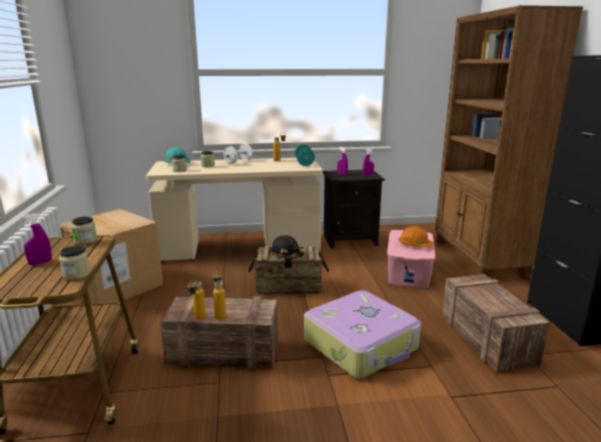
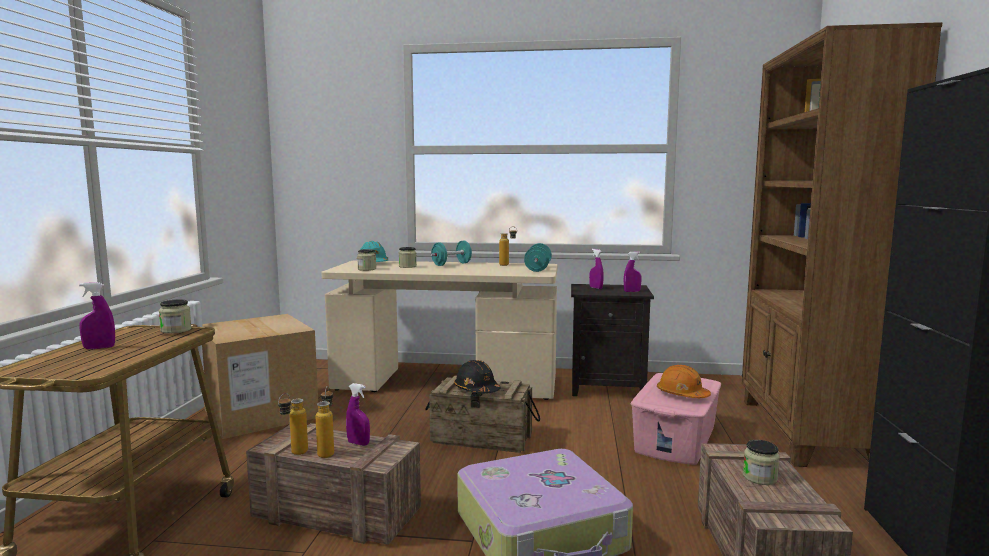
camera: 15 degrees right, 10 degrees down
jar [59,245,90,280] -> jar moved to [743,440,780,485]
white dumbbell [224,143,253,164] -> turquoise dumbbell [431,241,472,266]
none -> purple spray bottle [346,383,370,446]

